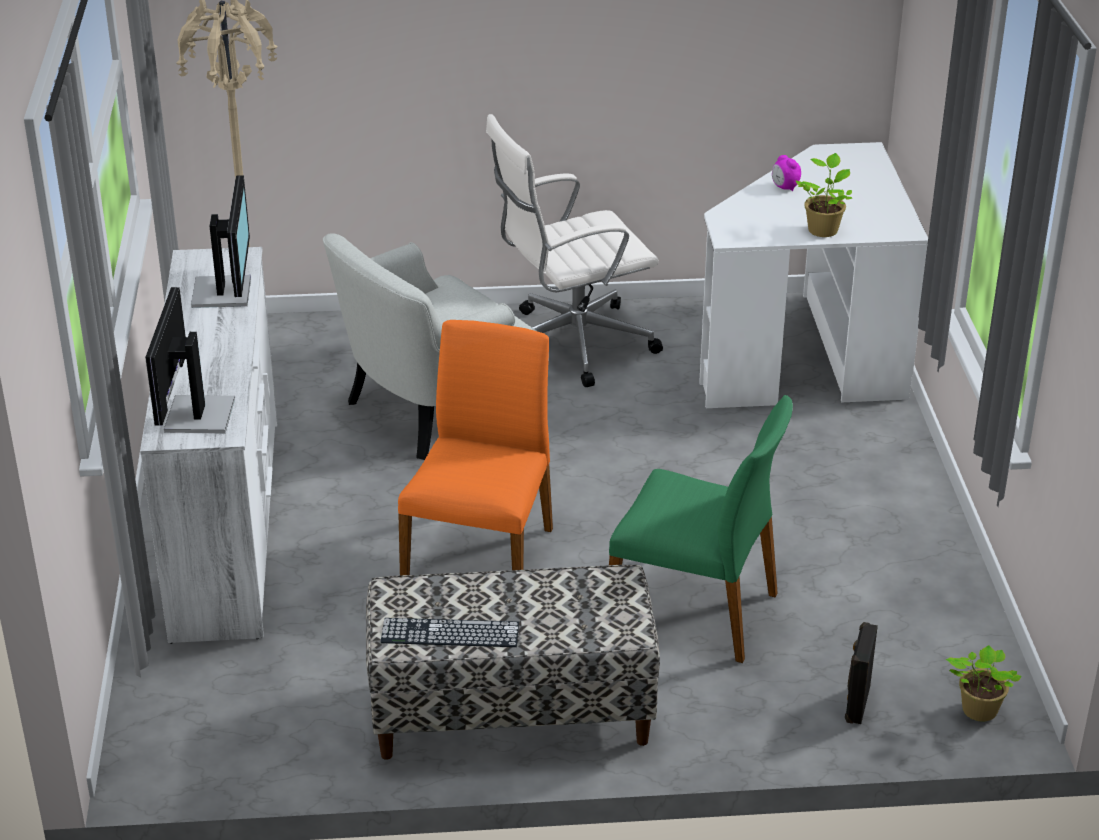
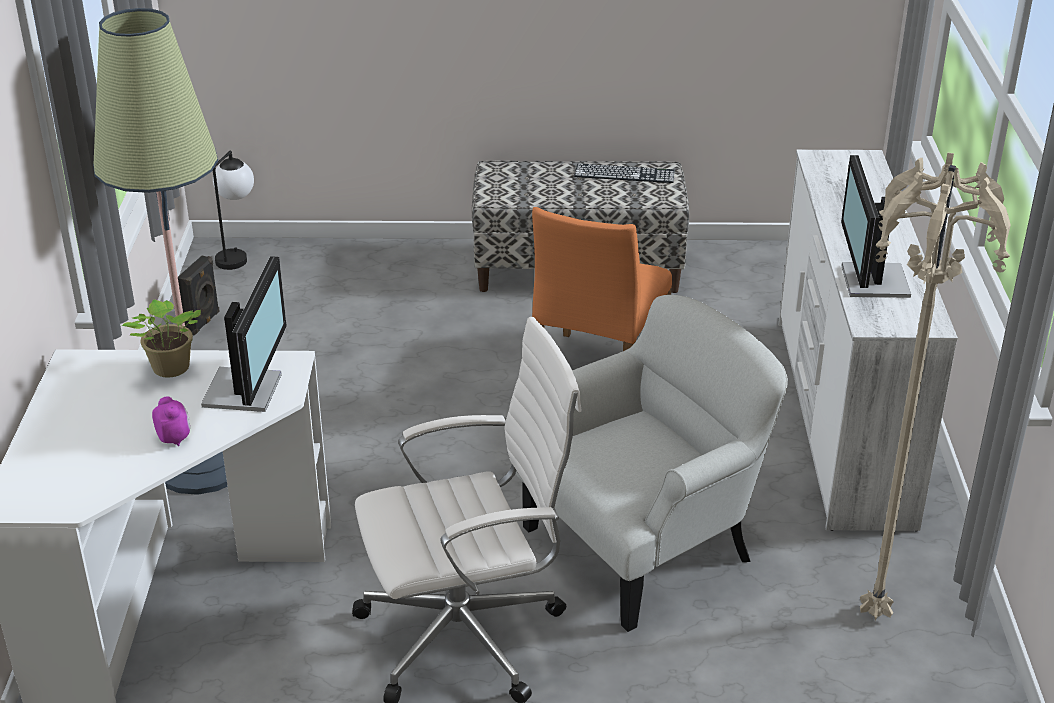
camera: 175 degrees left, 0 degrees up
monitor [145,287,235,433] -> monitor moved to [201,256,287,412]
green chair [609,395,793,663] -> none
black speaker [845,622,878,724] -> black speaker moved to [178,256,220,336]
potted plant [946,645,1022,722] -> table lamp [213,150,254,270]
none -> floor lamp [93,8,228,495]

